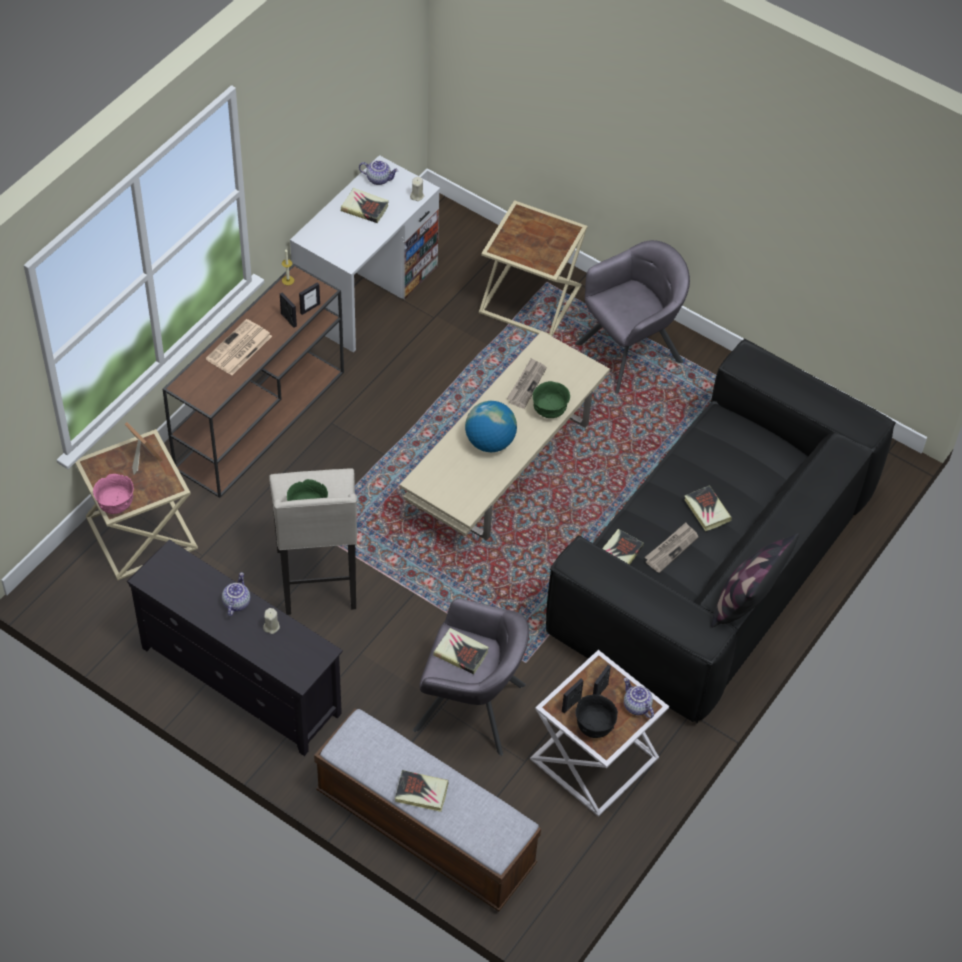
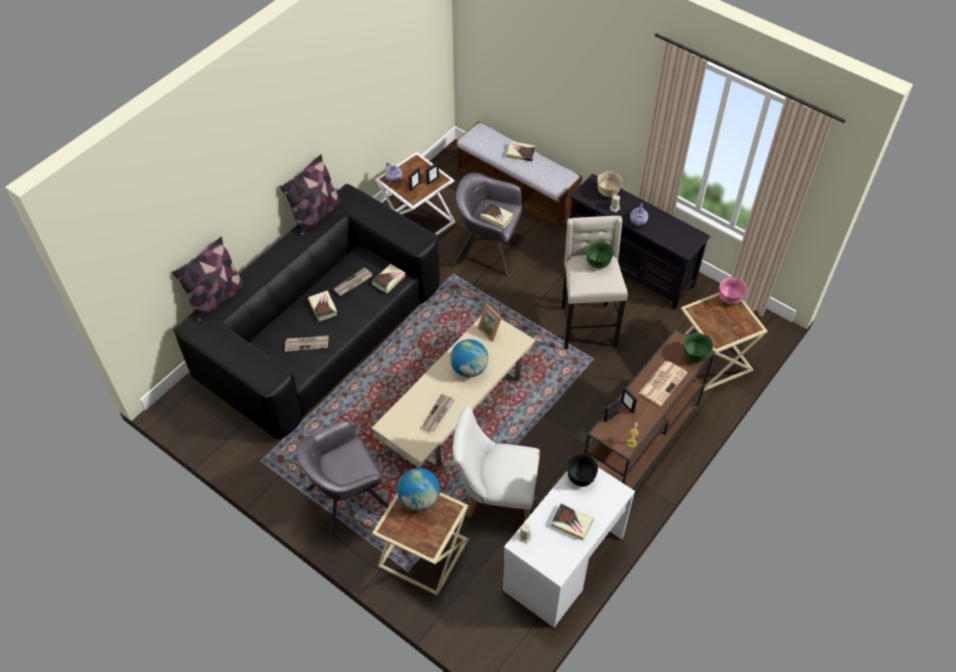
camera: 175 degrees left, 0 degrees up
picture frame [125,422,162,475] -> picture frame moved to [478,304,502,342]
teapot [359,160,399,185] -> none
green bowl [533,381,570,418] -> green bowl moved to [683,333,713,362]
black bowl [576,695,618,738] -> black bowl moved to [566,454,598,487]
none -> pillow [172,237,246,322]
none -> newspaper [285,335,329,352]
none -> globe [397,468,440,511]
none -> white chair [452,406,540,521]
none -> beige bowl [597,171,622,197]

